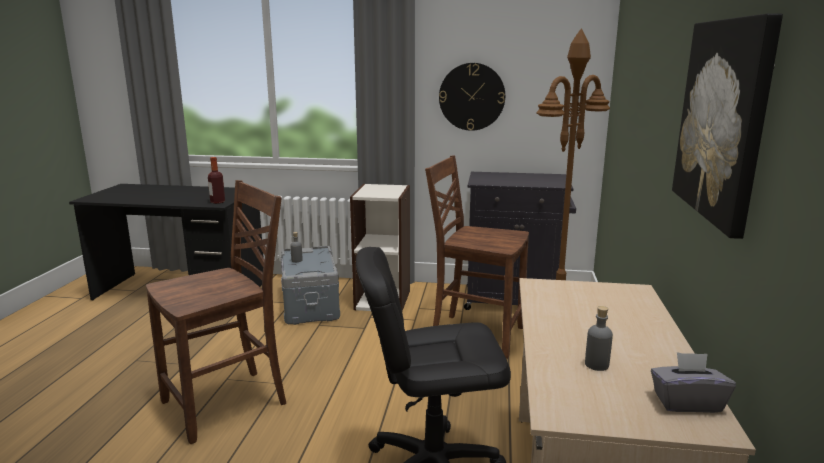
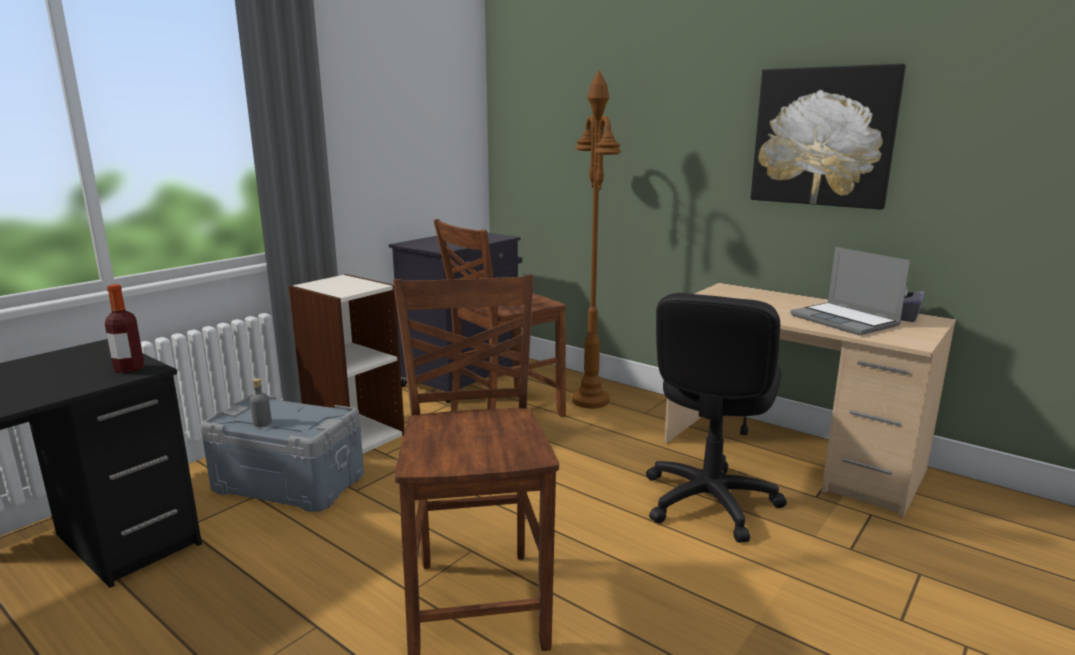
camera: 60 degrees left, 0 degrees up
wall clock [439,63,505,131] -> none
grey bottle [585,306,613,371] -> laptop [790,247,910,335]

